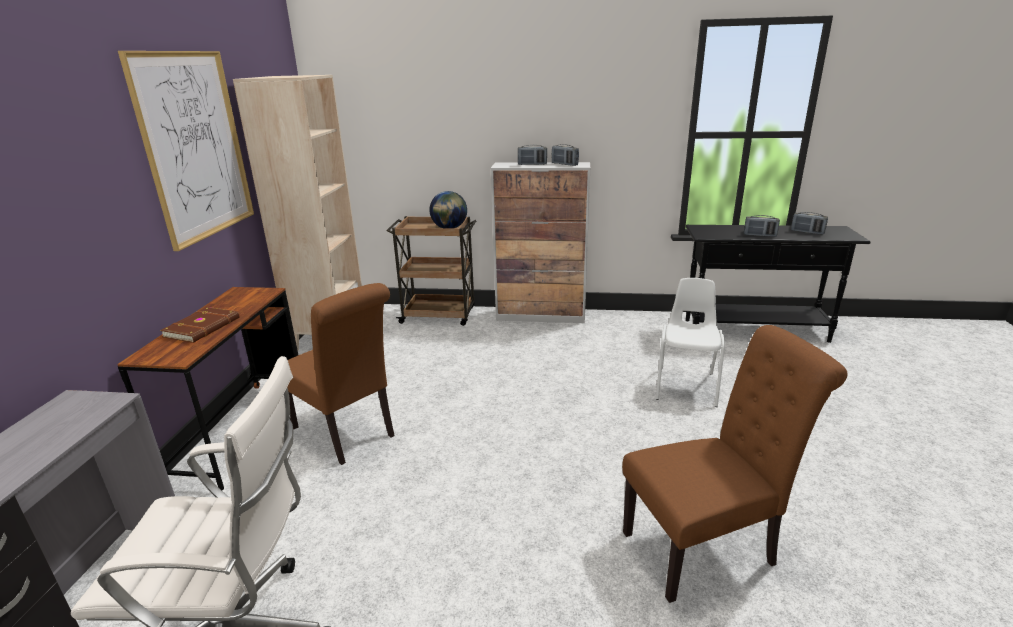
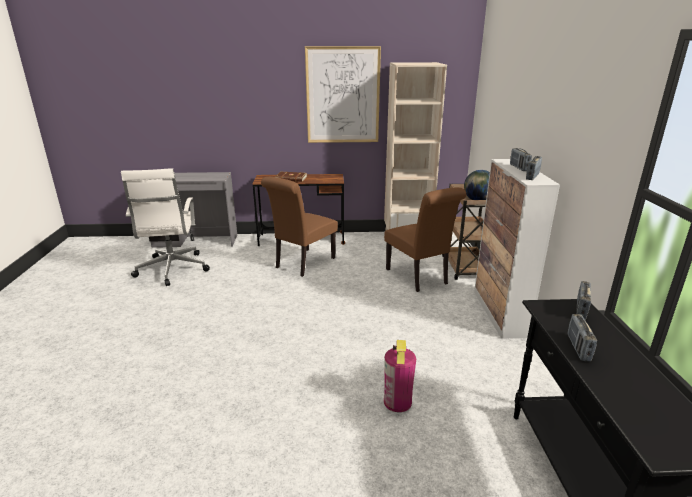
camera: 80 degrees right, 0 degrees up
brown chair [622,325,847,603] -> brown chair moved to [384,188,466,292]
white chair [656,278,725,407] -> fire extinguisher [384,340,416,412]
radio [791,212,828,235] -> radio moved to [576,281,591,320]

